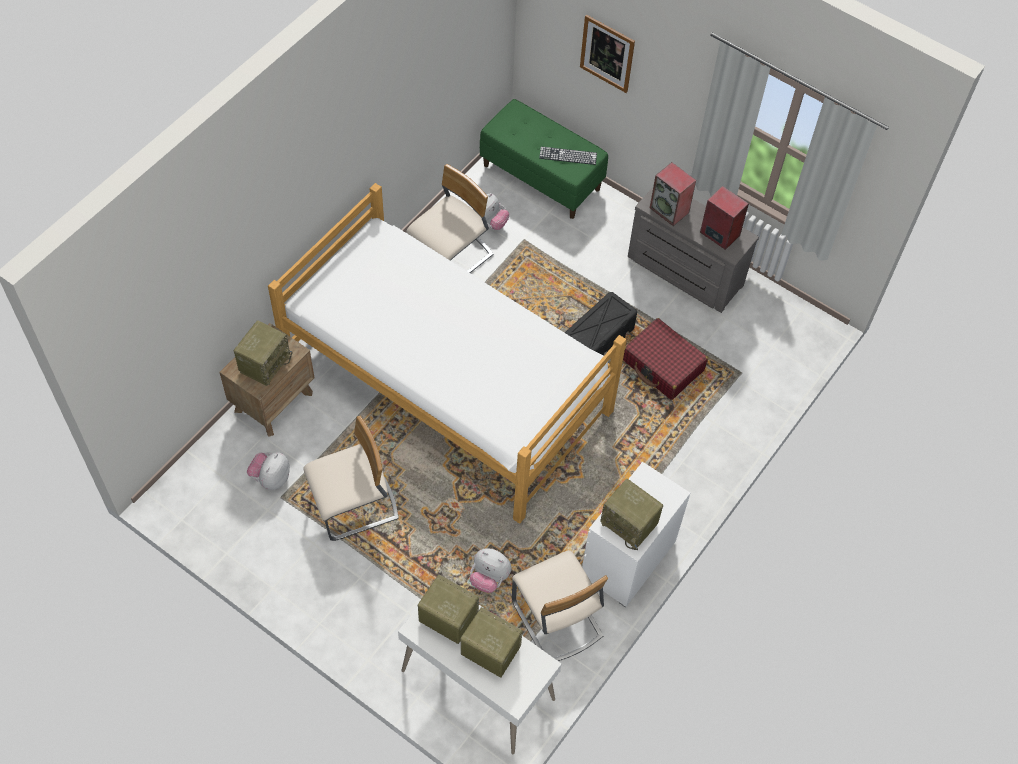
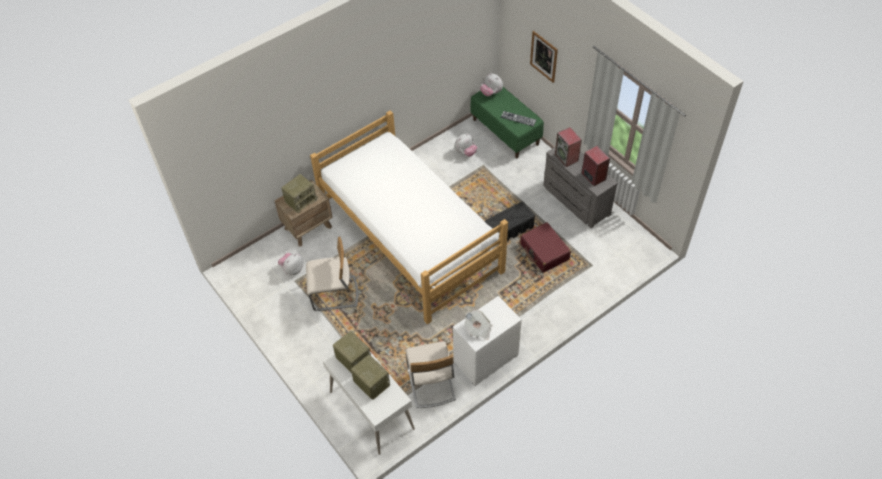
camera: 20 degrees right, 5 degrees down
beige chair [406,164,494,273] -> none
plush toy [470,549,511,593] -> plush toy moved to [480,73,503,96]
radio [600,479,663,550] -> newspaper [464,310,492,340]

